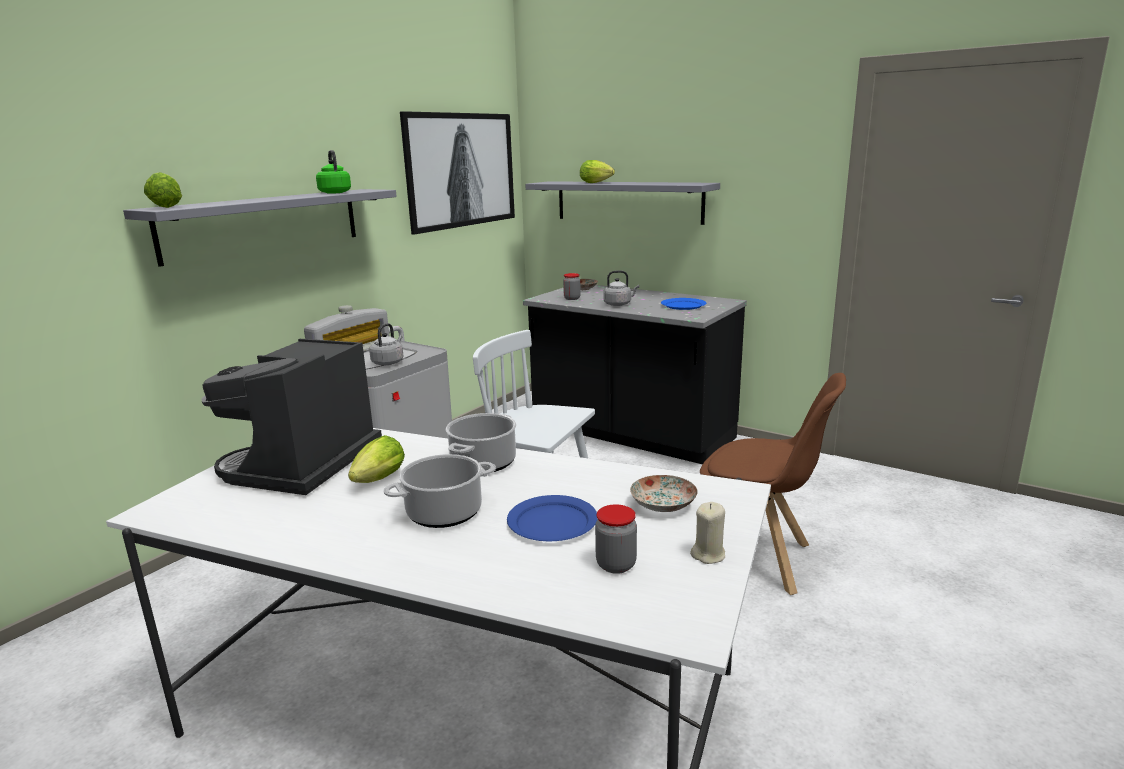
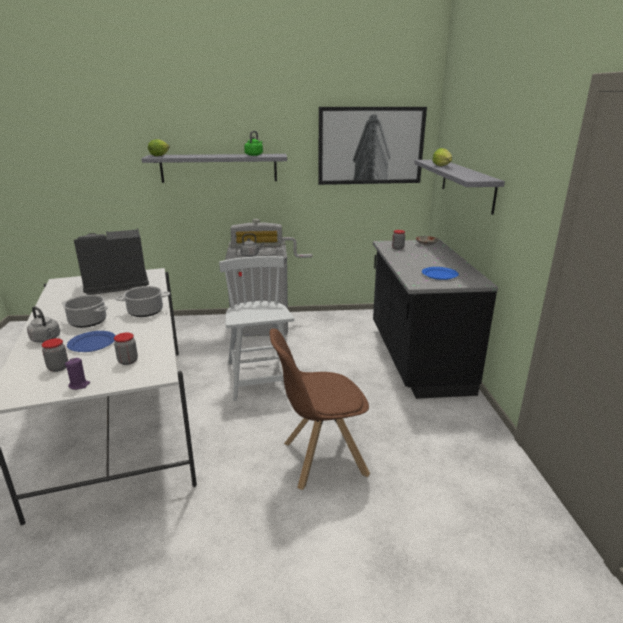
camera: 50 degrees right, 5 degrees up
lettuce [348,435,405,483] -> none
grey kettle [603,270,639,306] -> grey kettle moved to [27,306,60,343]
plate [630,475,698,512] -> jar [114,332,138,365]
beige candle [690,502,725,564] -> purple candle [65,358,90,390]
brown chair [700,373,846,595] -> brown chair turned 90 degrees clockwise [270,329,370,490]

